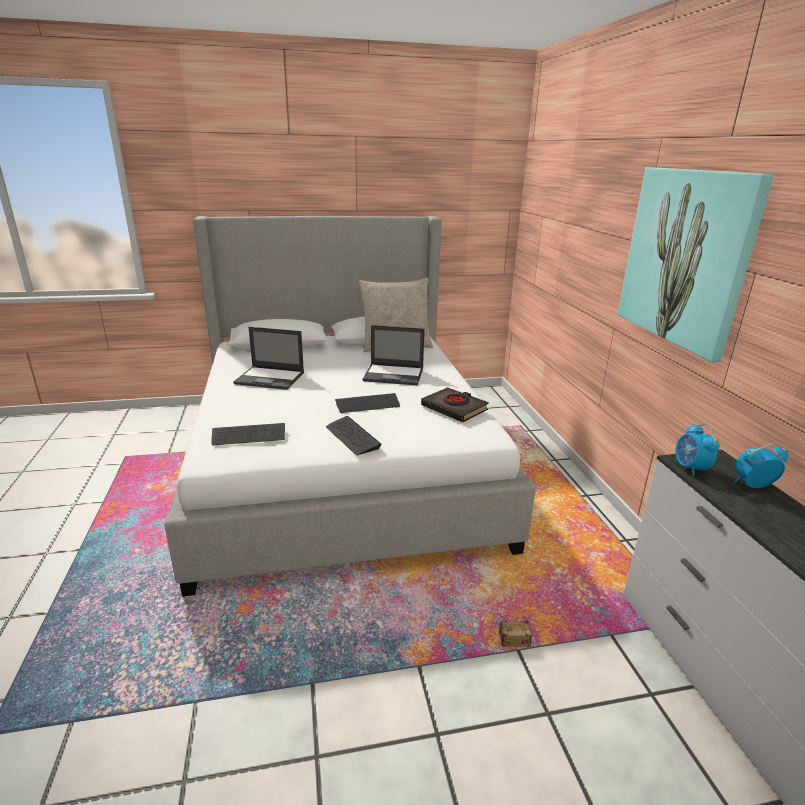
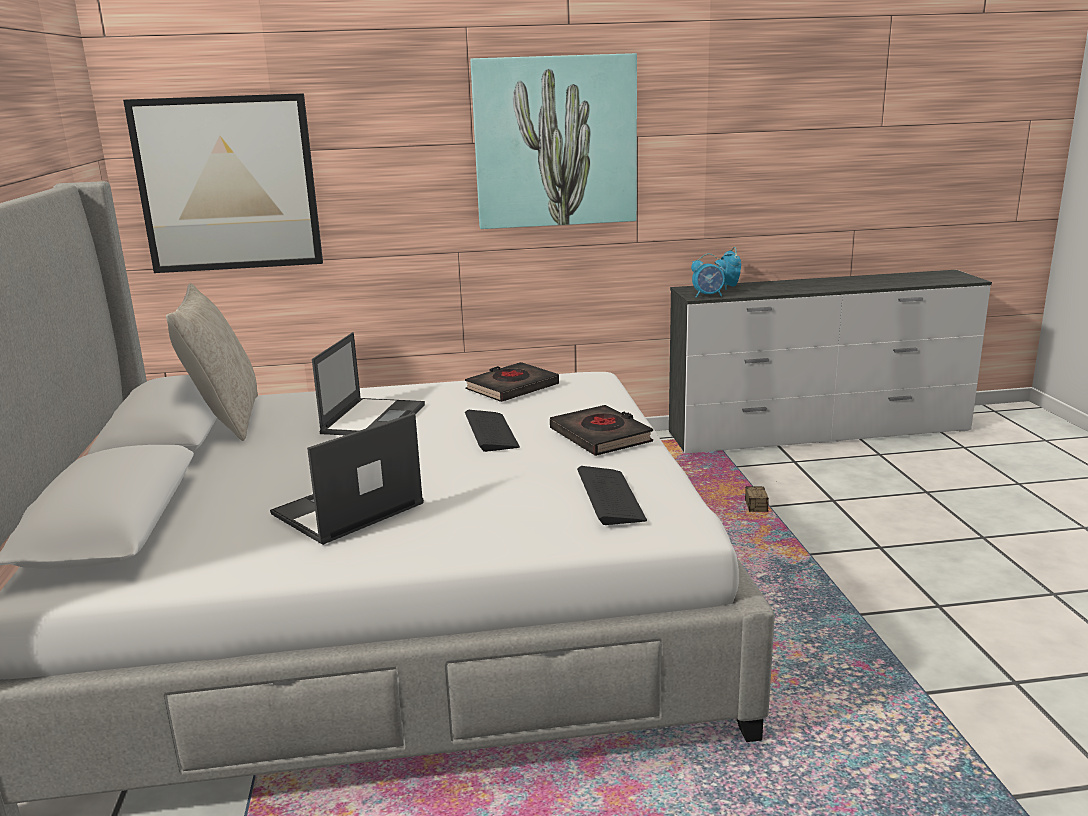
camera: 85 degrees left, 5 degrees down
laptop [233,327,304,390] -> laptop turned 150 degrees counterclockwise [270,413,424,545]
keyboard [326,416,382,455] -> black book [550,405,653,456]
none -> picture [123,93,323,273]

